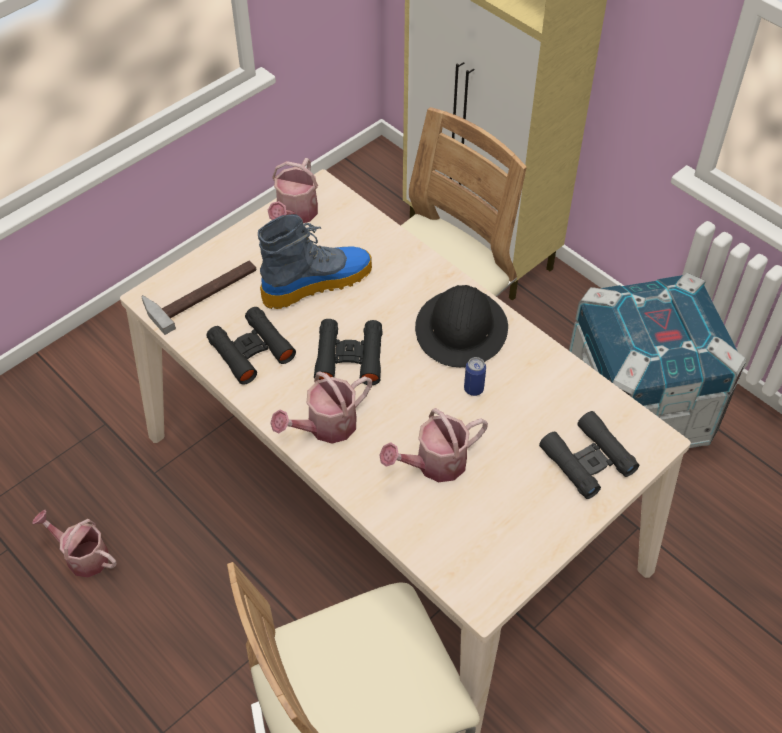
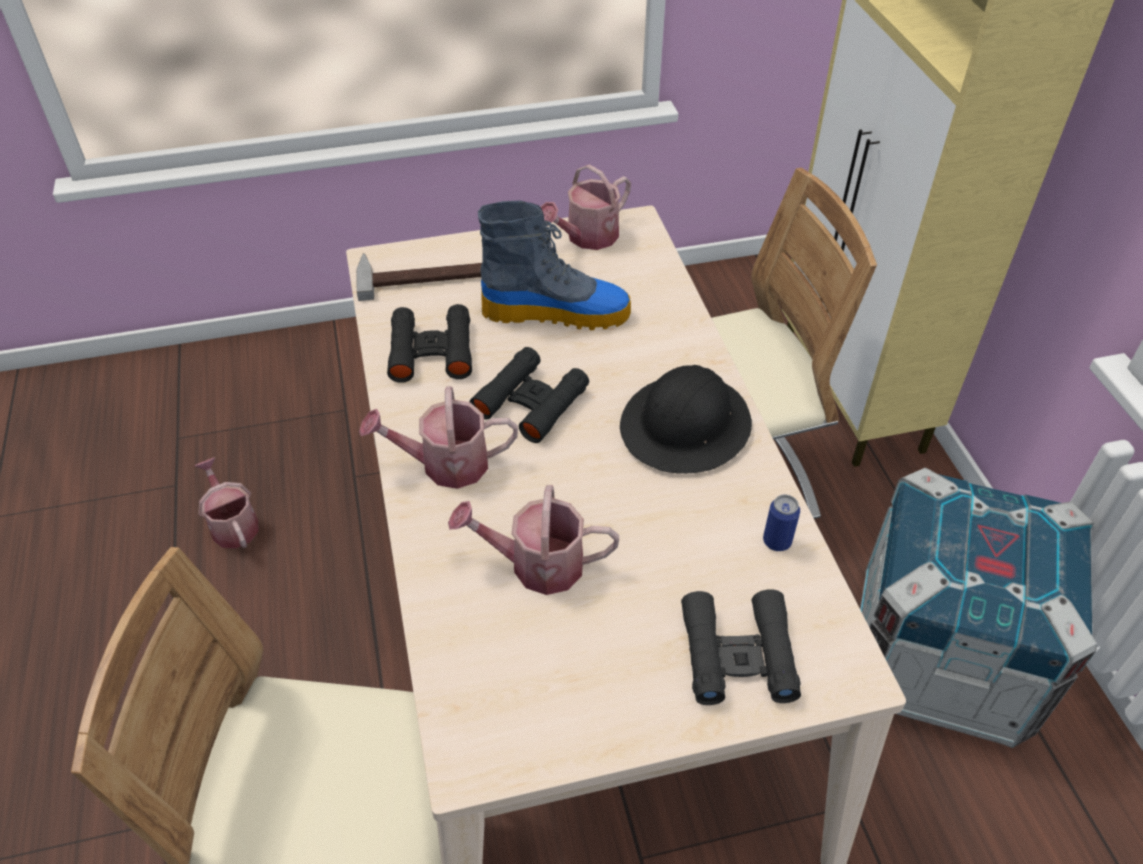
camera: 30 degrees right, 5 degrees down
can [464,357,486,396] -> can moved to [763,495,800,551]

